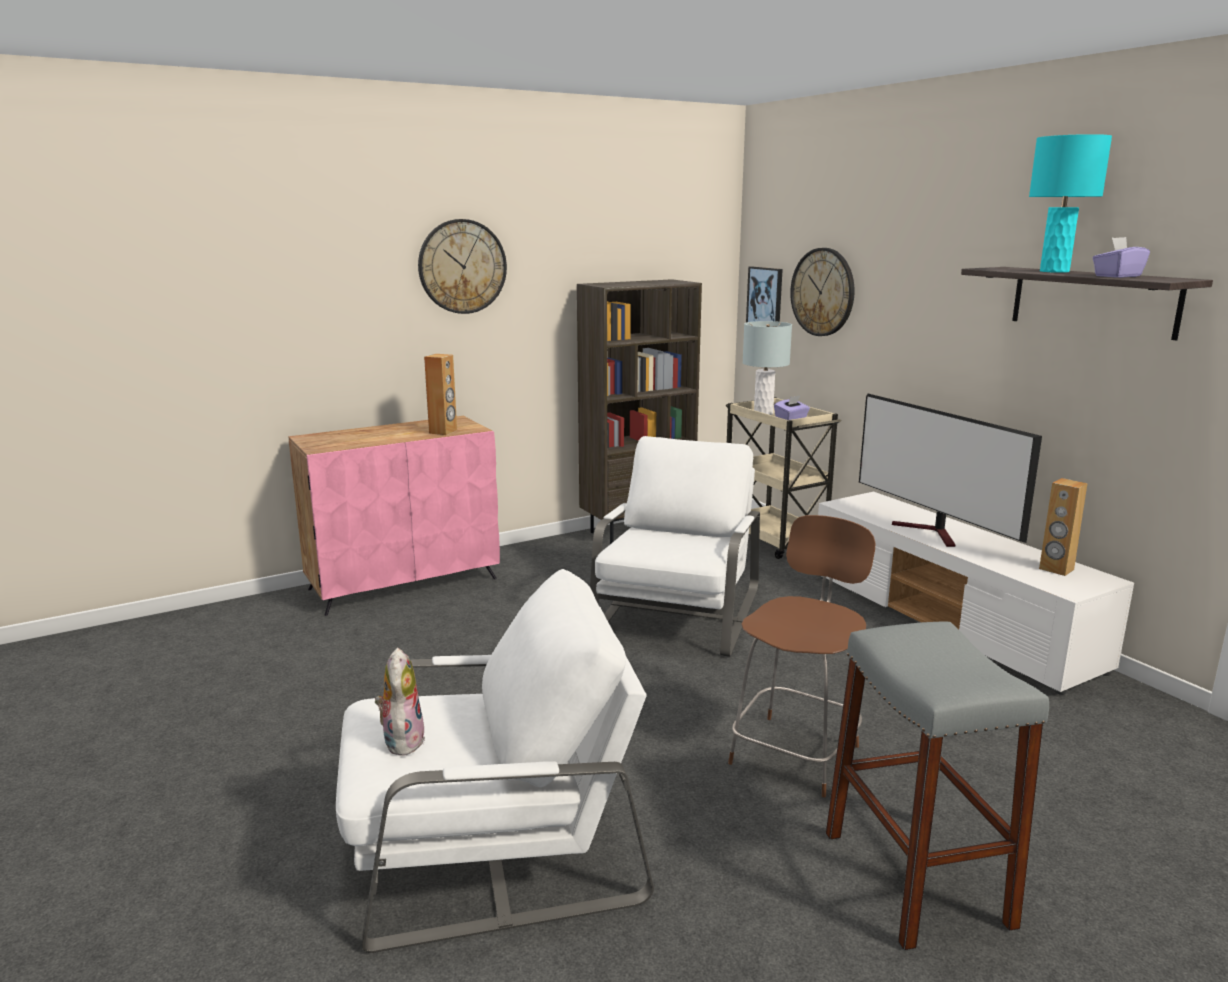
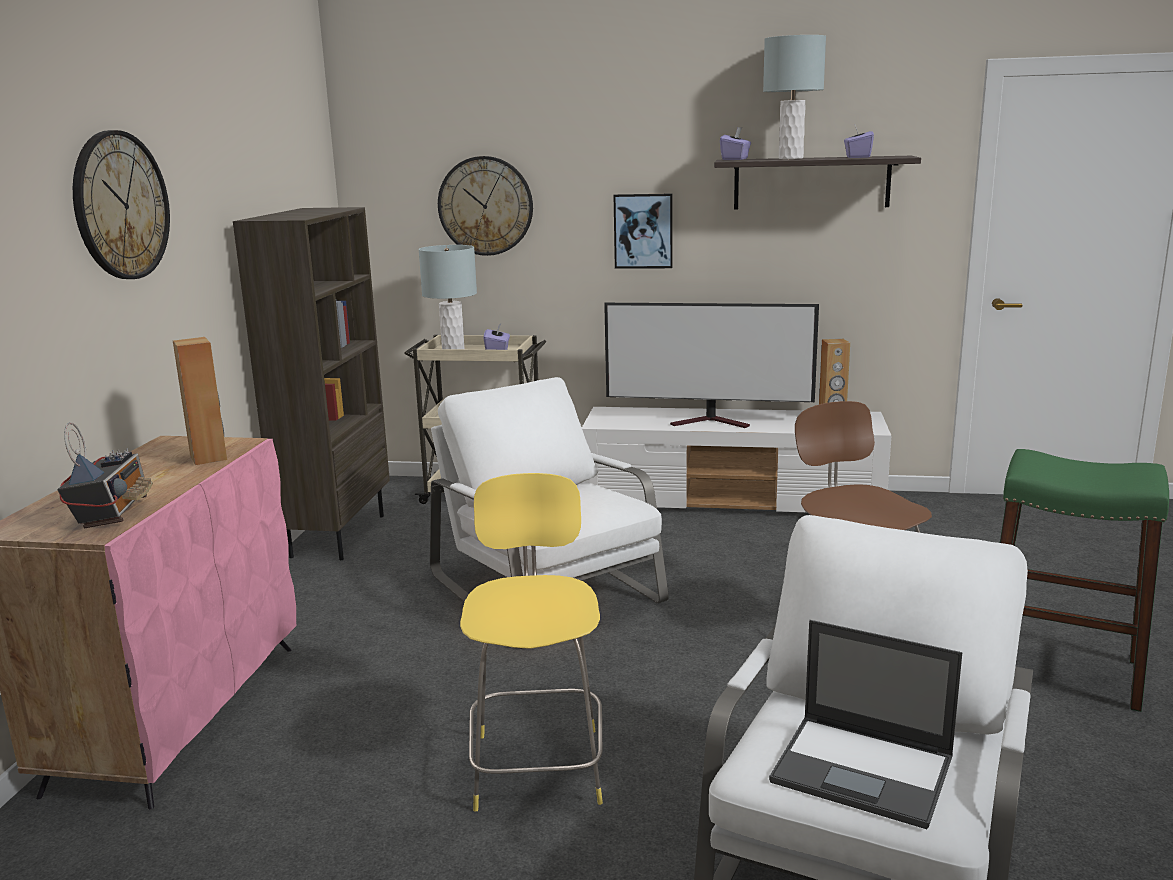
camera: 50 degrees left, 0 degrees up
plush toy [375,648,425,756] -> laptop [769,620,962,829]
picture [746,267,783,322] -> picture moved to [614,193,673,269]
grey stool [826,621,1049,951] -> green stool [1000,449,1169,712]
turquoise table lamp [1029,134,1112,273] -> grey table lamp [763,35,826,159]
none -> radio [58,422,153,528]
none -> yellow stool [460,473,603,812]
none -> purple tissue box [720,127,751,160]

